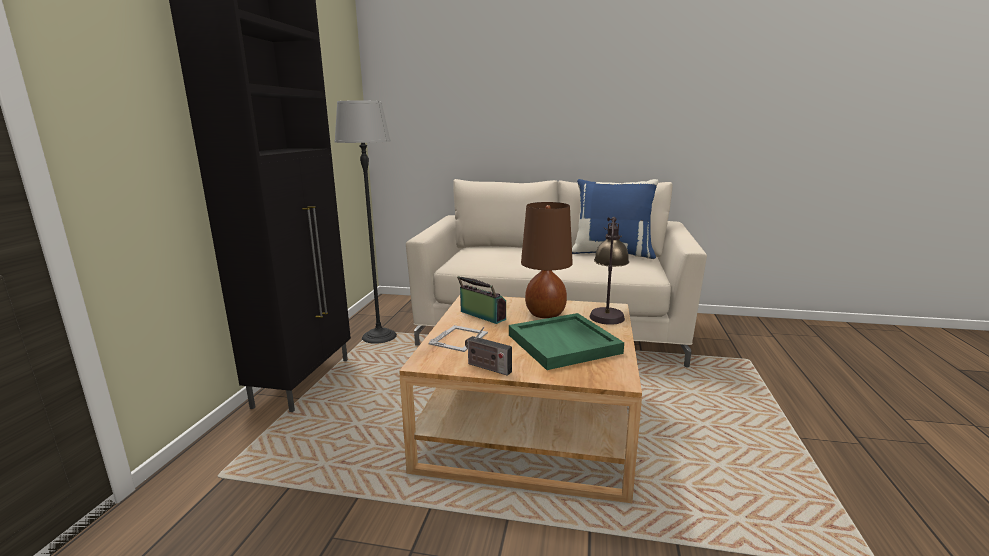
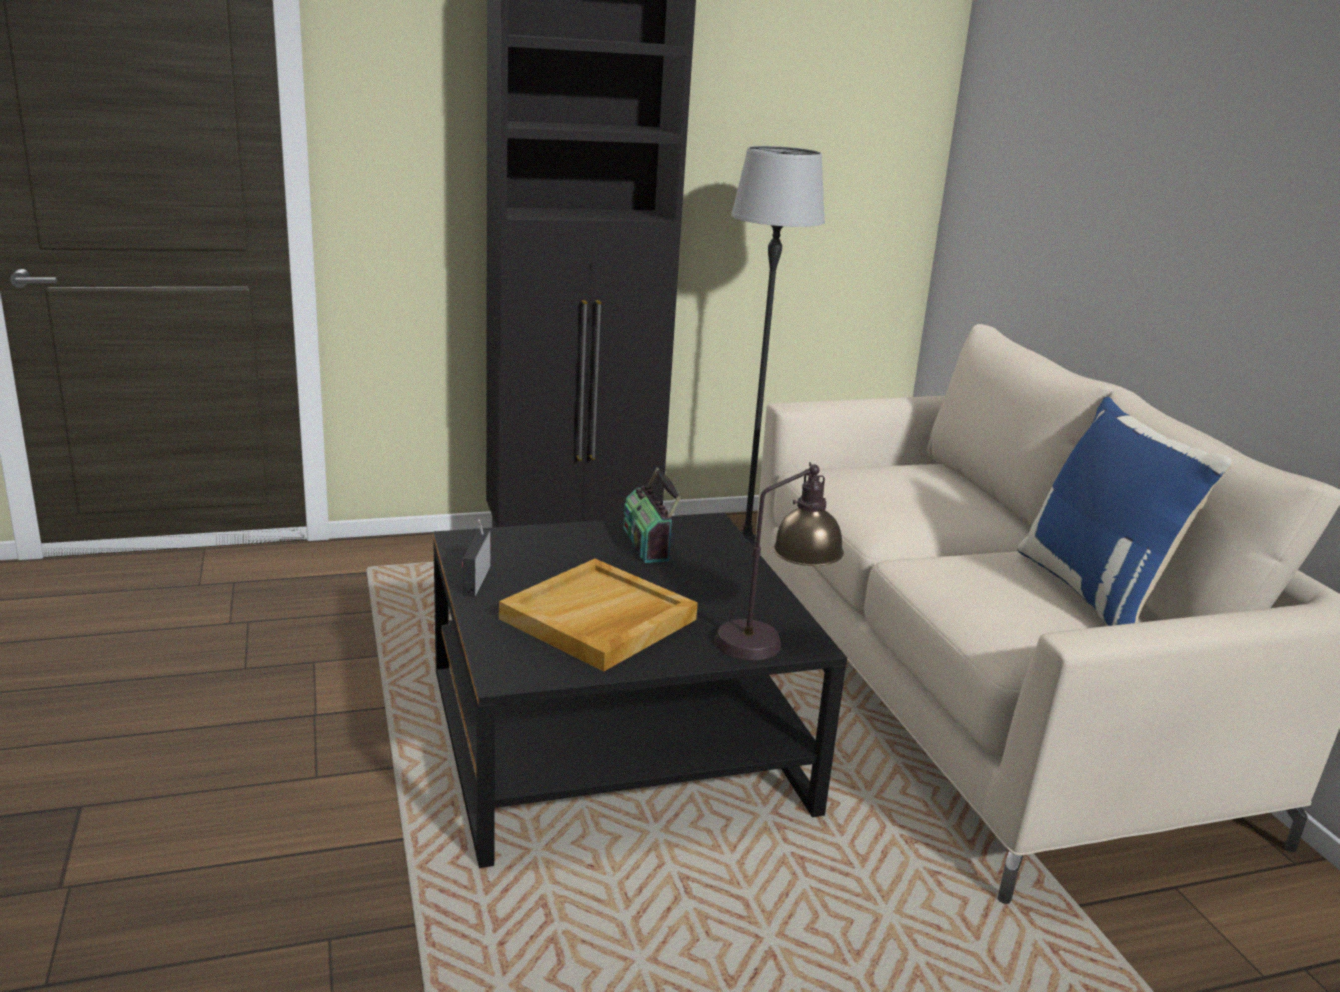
camera: 60 degrees right, 5 degrees up
beige coffee table [399,295,642,503] -> black coffee table [433,512,847,868]
picture frame [429,325,488,352] -> none
radio [457,276,506,324] -> radio turned 150 degrees clockwise [623,468,681,563]
green tray [509,313,624,370] -> beige tray [499,559,698,671]
brown table lamp [521,202,573,318] -> none

